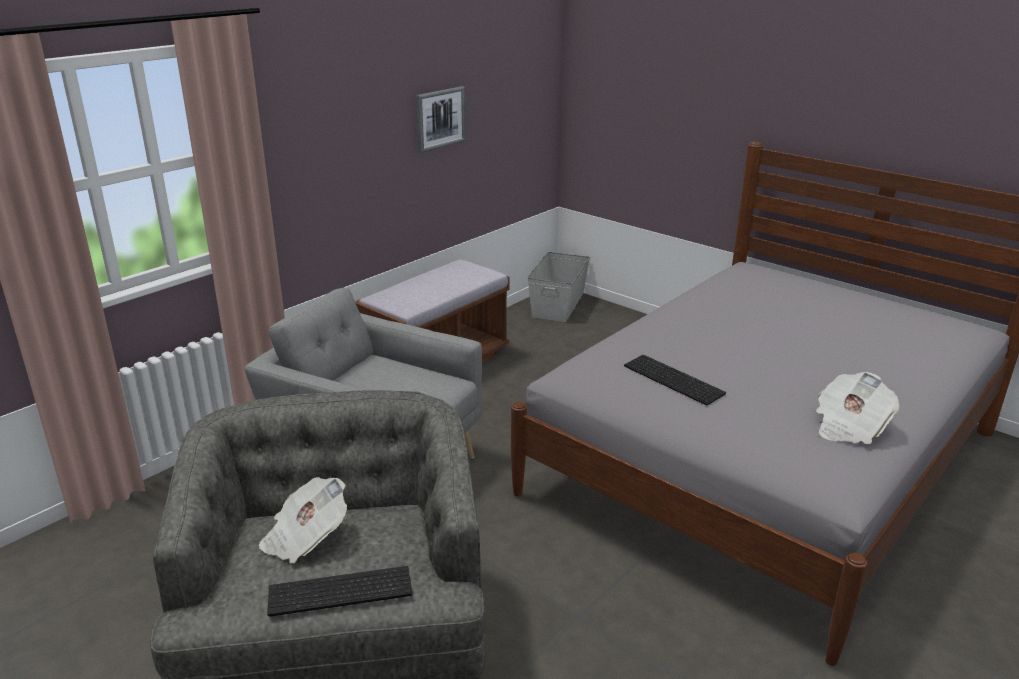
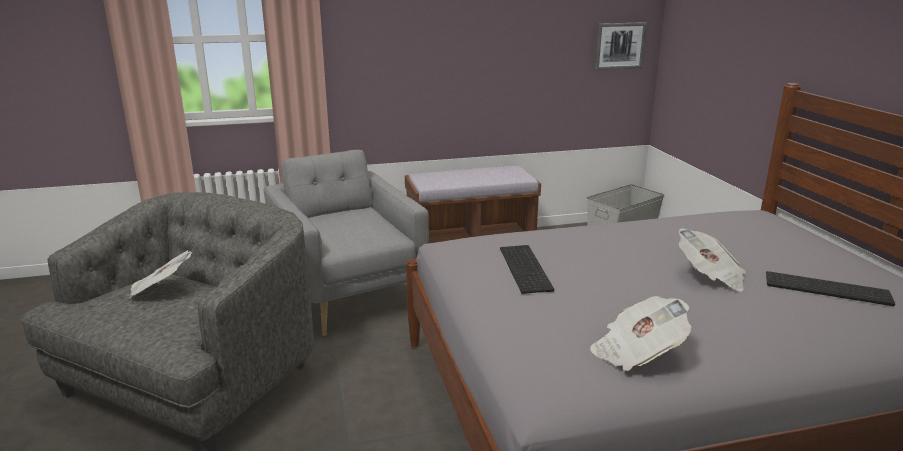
camera: 35 degrees right, 5 degrees down
keyboard [267,566,412,617] -> keyboard moved to [766,271,895,306]
picture [416,86,466,153] -> picture moved to [594,22,647,70]
none -> newspaper [679,228,745,292]

